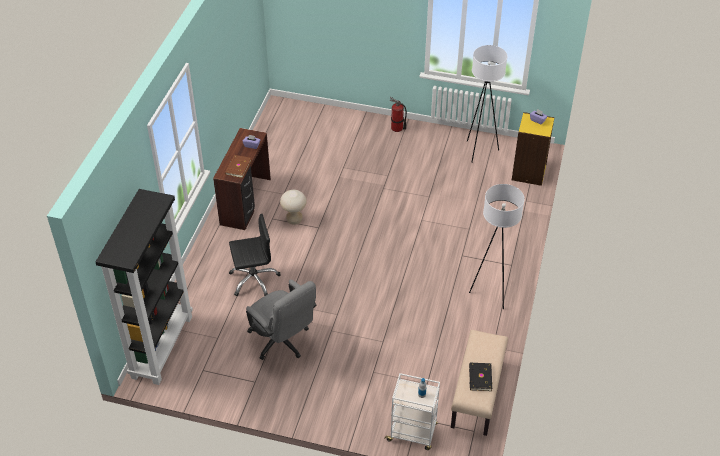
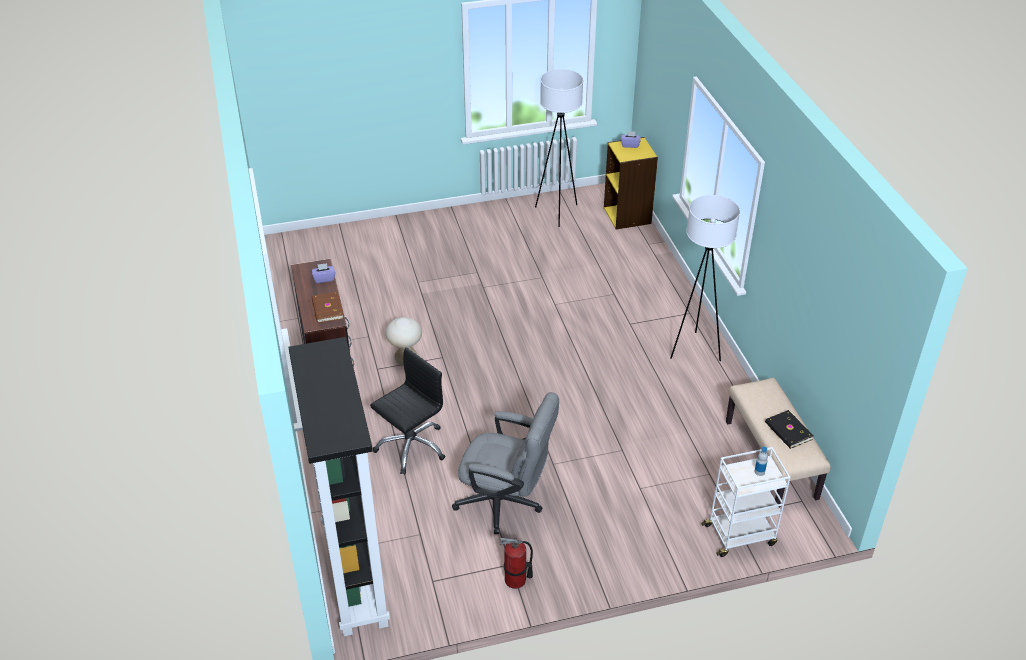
camera: 30 degrees left, 5 degrees down
fire extinguisher [390,97,407,132] -> fire extinguisher moved to [499,537,533,589]

